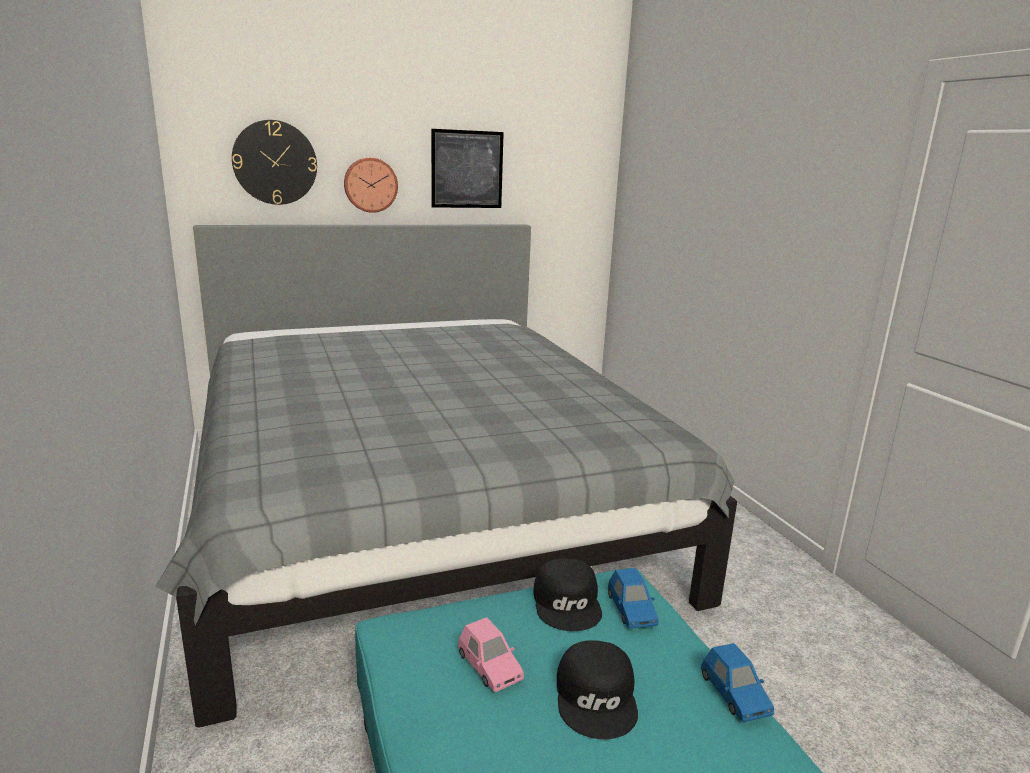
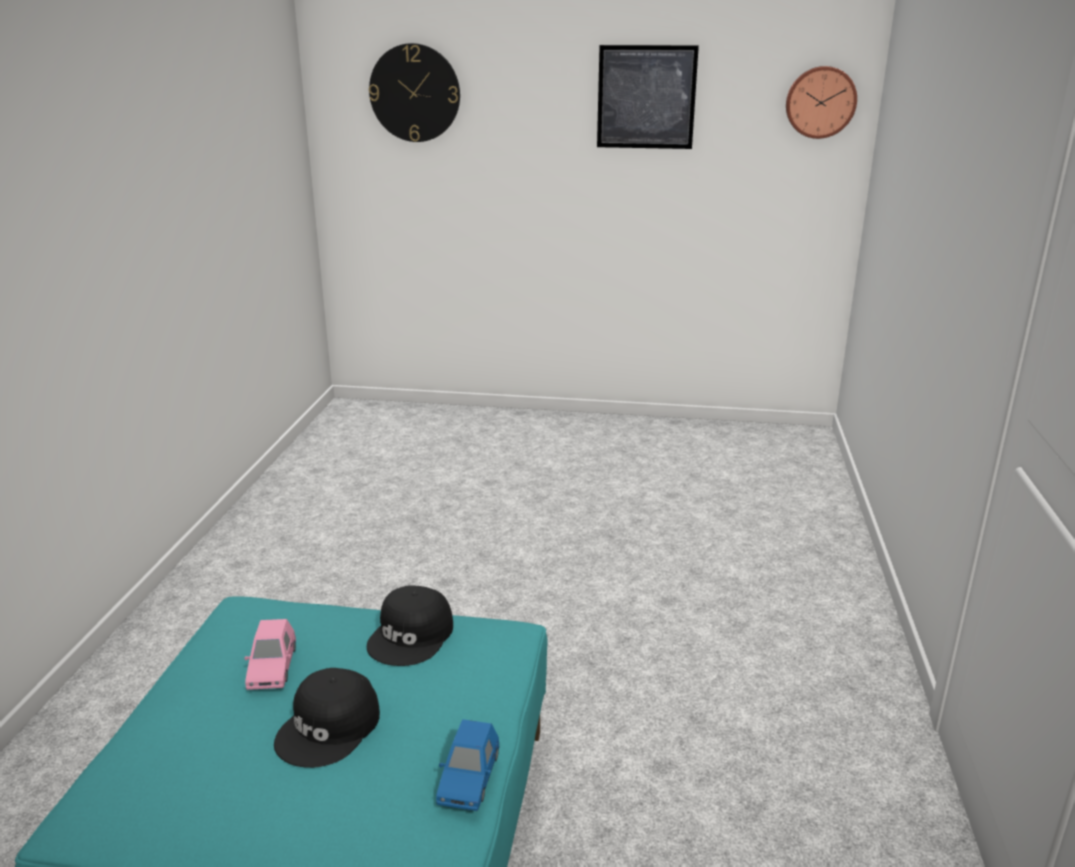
camera: 30 degrees right, 5 degrees up
grey bed [155,225,737,728] -> none
wall clock [344,157,398,213] -> wall clock moved to [786,66,857,139]
blue toy car [608,568,658,629] -> none

